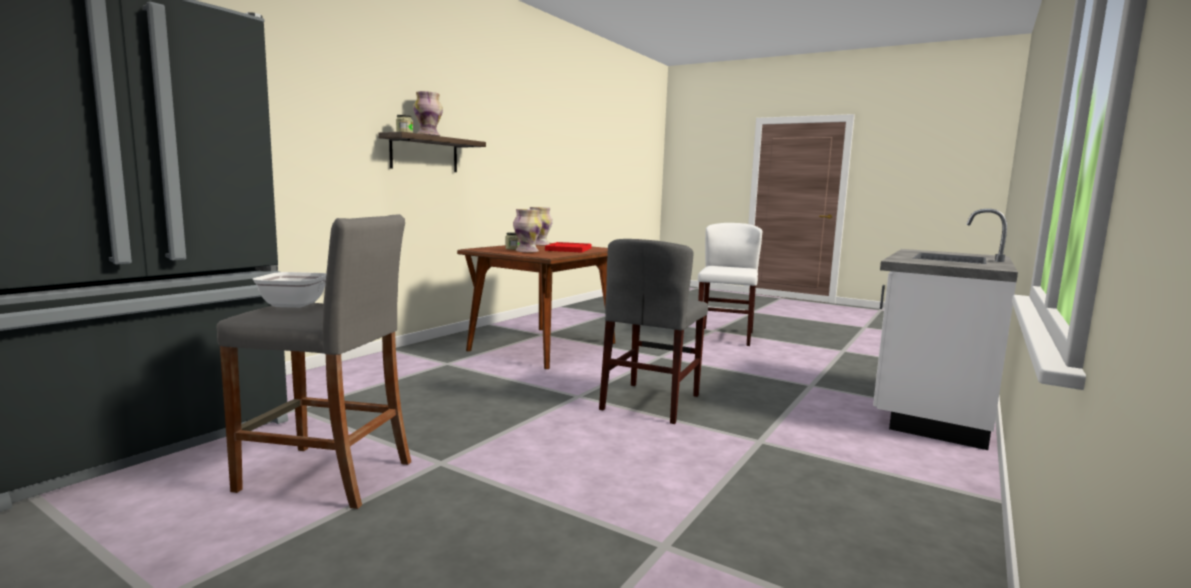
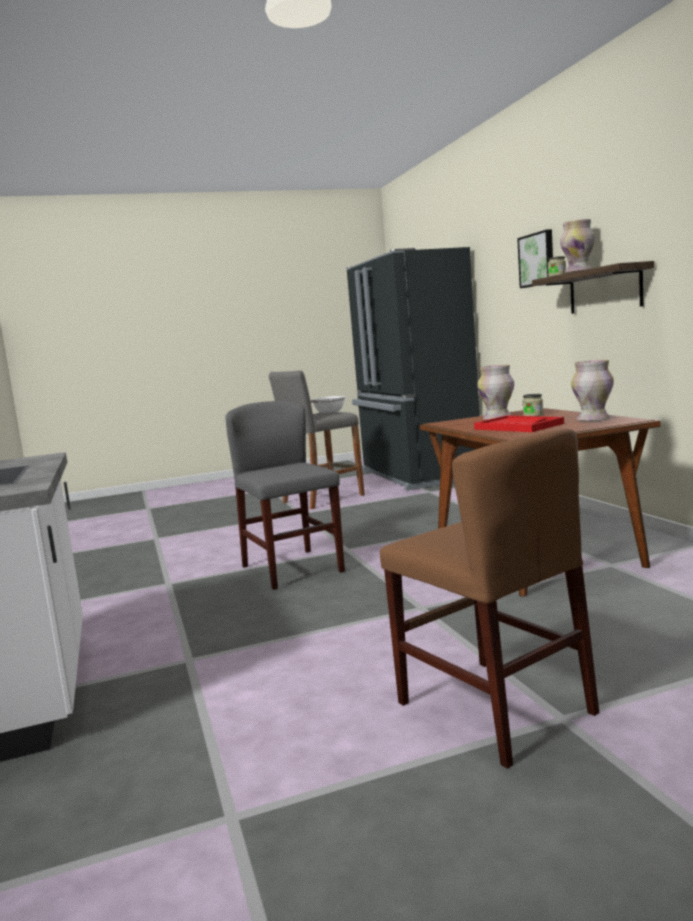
camera: 130 degrees right, 0 degrees up
white chair [698,223,762,346] -> brown chair [380,429,599,769]
none -> picture [517,229,553,288]

